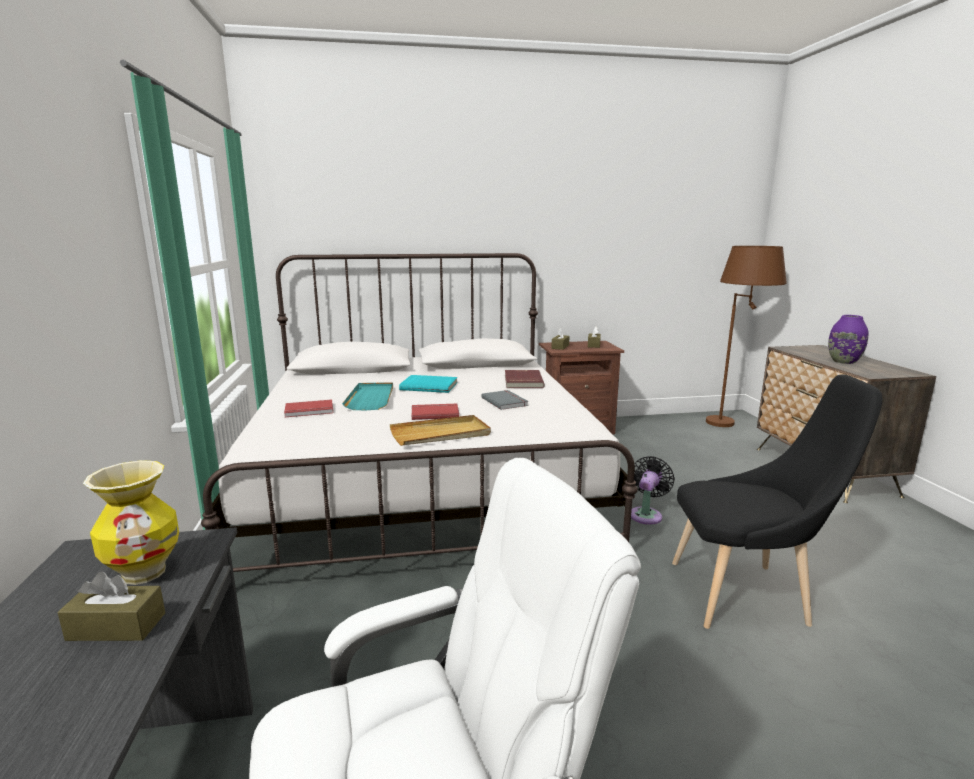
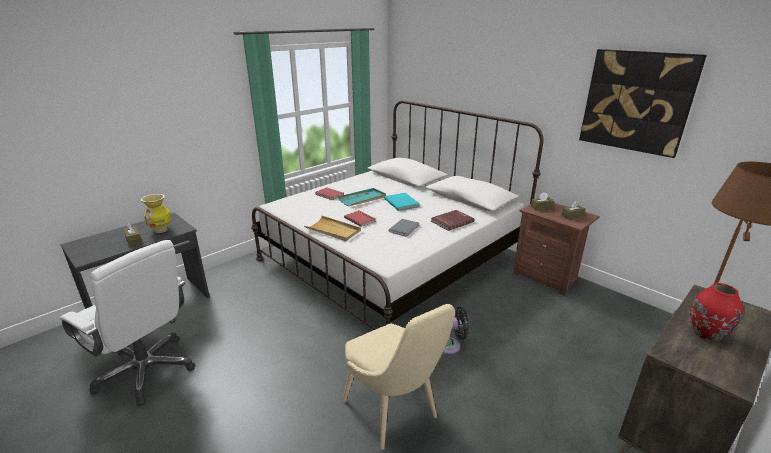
camera: 55 degrees right, 10 degrees up
black chair [672,374,882,629] -> beige chair [342,304,455,450]
purple vase [828,315,868,364] -> red vase [690,283,743,341]
none -> picture [579,49,707,158]

